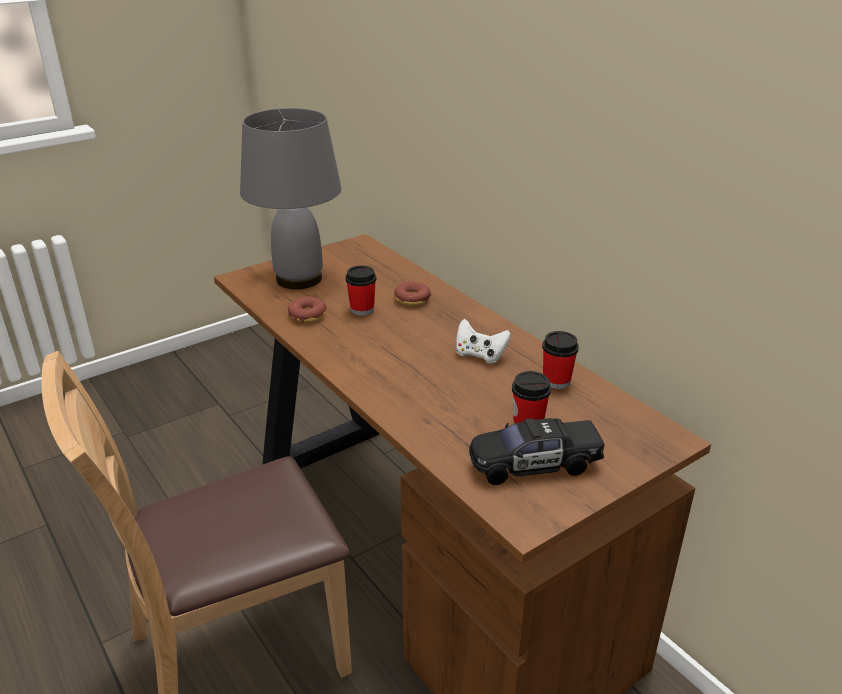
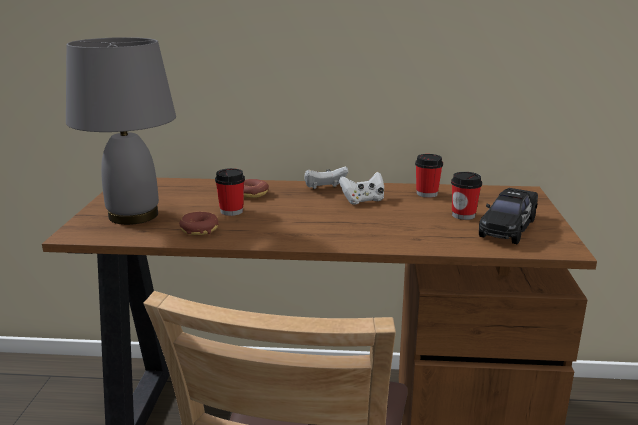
camera: 50 degrees left, 10 degrees down
none -> white game controller [304,167,348,189]

